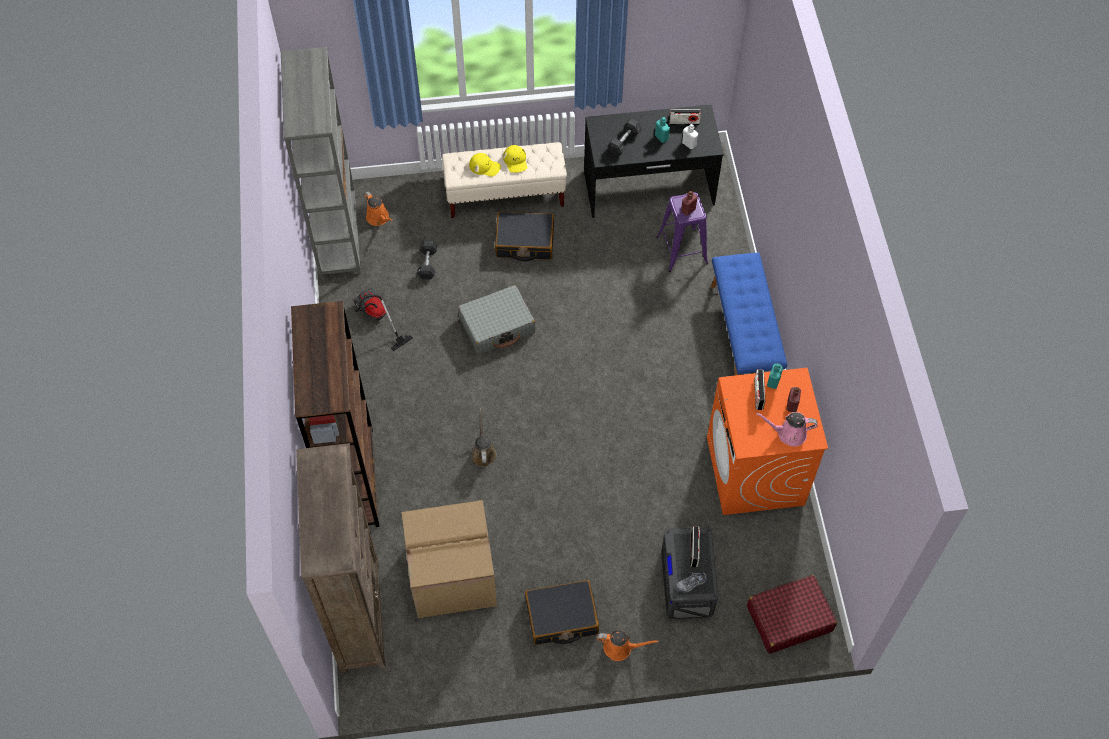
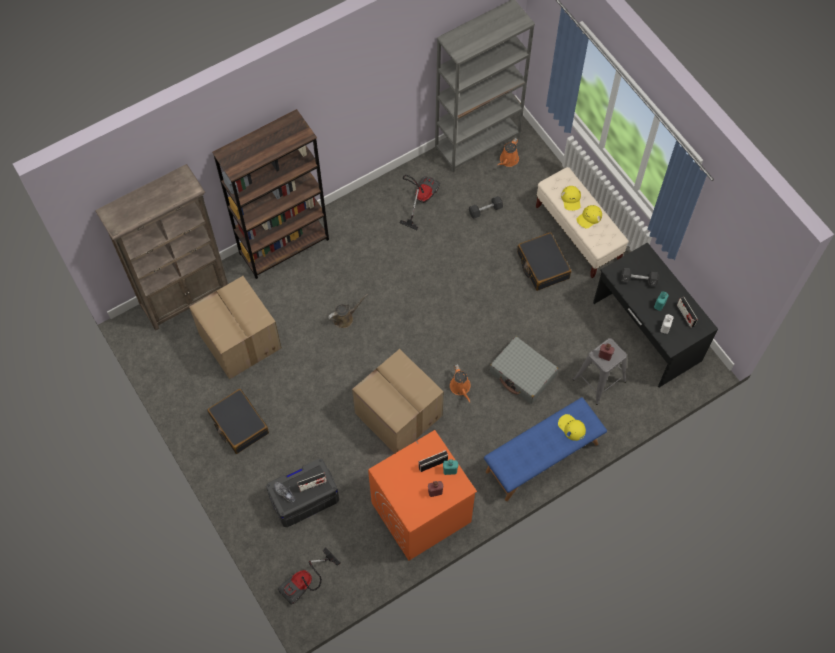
camera: 65 degrees right, 5 degrees up
grey suitcase [458,285,535,354] -> grey suitcase moved to [490,336,558,404]
orange watering can [597,630,659,661] -> orange watering can moved to [450,364,471,403]
purple stool [657,192,708,272] -> grey stool [573,338,627,405]
red suitcase [747,575,837,654] -> vacuum cleaner [278,547,340,605]
pink watering can [756,412,818,447] -> none
none -> cardboard box [352,349,444,453]
none -> yellow cap [558,414,586,441]

